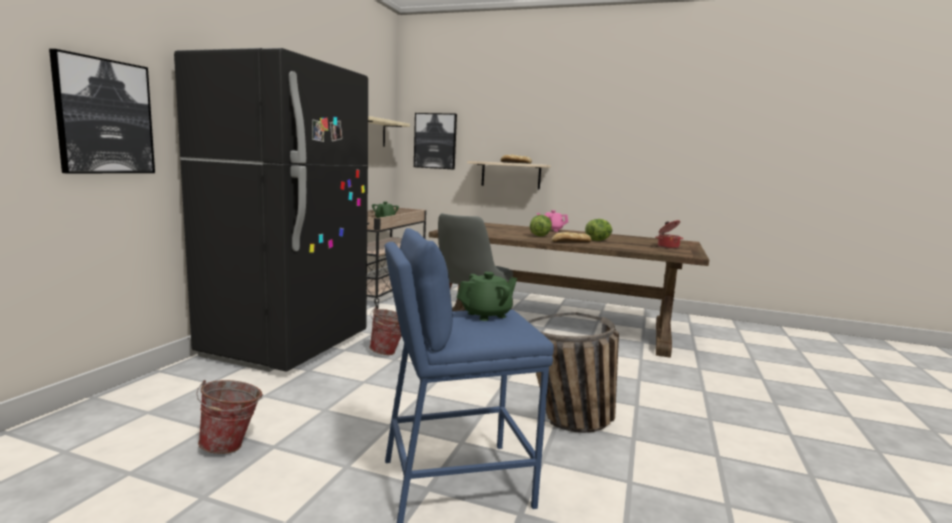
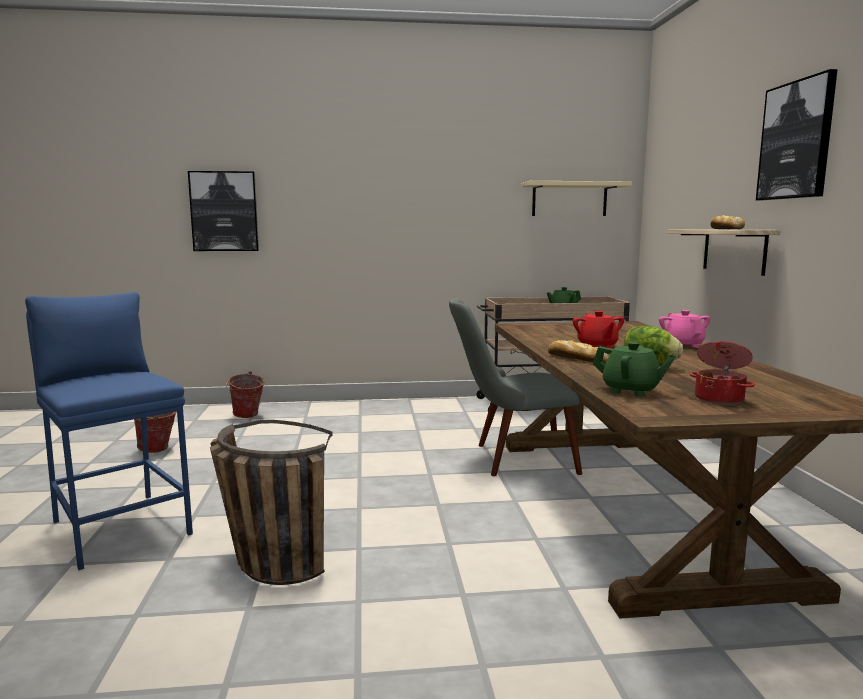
camera: 65 degrees right, 0 degrees up
black fridge [174,48,368,372] -> none
bucket [370,307,401,355] -> bucket moved to [226,371,265,418]
picture [414,113,457,169] -> picture moved to [756,69,838,200]
green teapot [457,272,517,321] -> green teapot moved to [593,342,676,397]
lettuce [530,215,552,237] -> red teapot [573,311,625,349]

